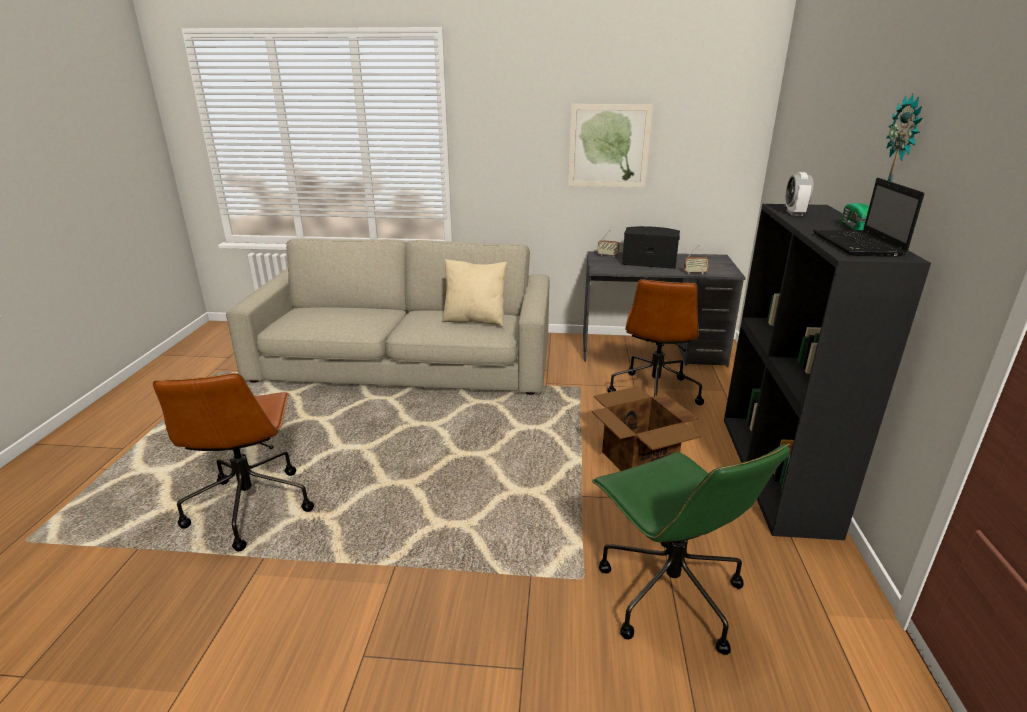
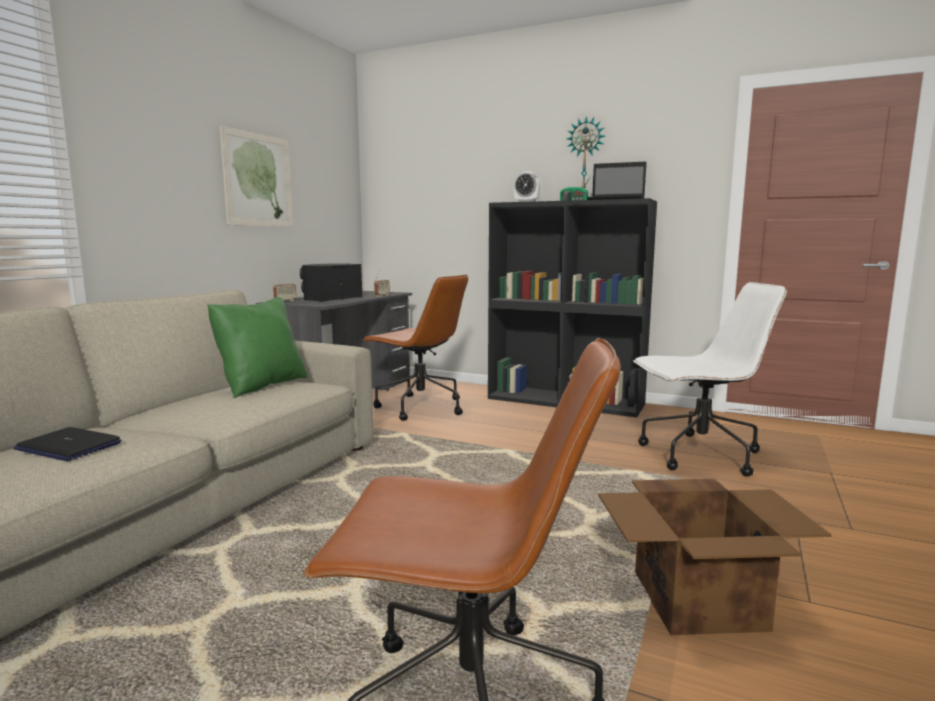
camera: 70 degrees left, 15 degrees down
beige pillow [442,259,507,327] -> green pillow [207,297,308,398]
cardboard box [592,386,701,471] -> cardboard box moved to [598,479,831,635]
green office chair [592,444,790,655] -> white office chair [633,282,787,477]
none -> laptop [13,427,122,461]

